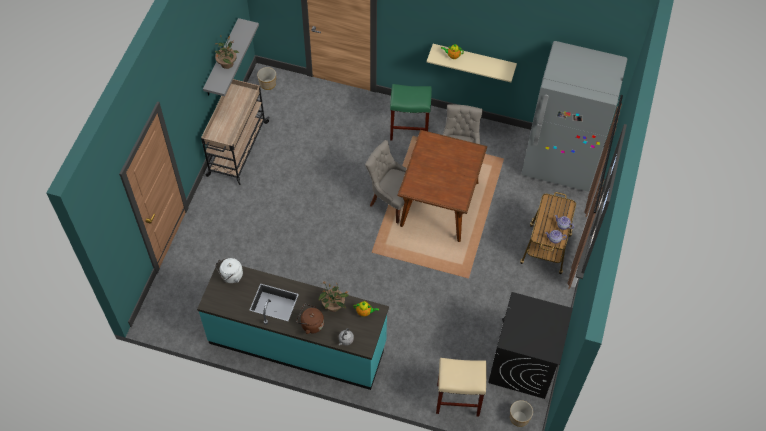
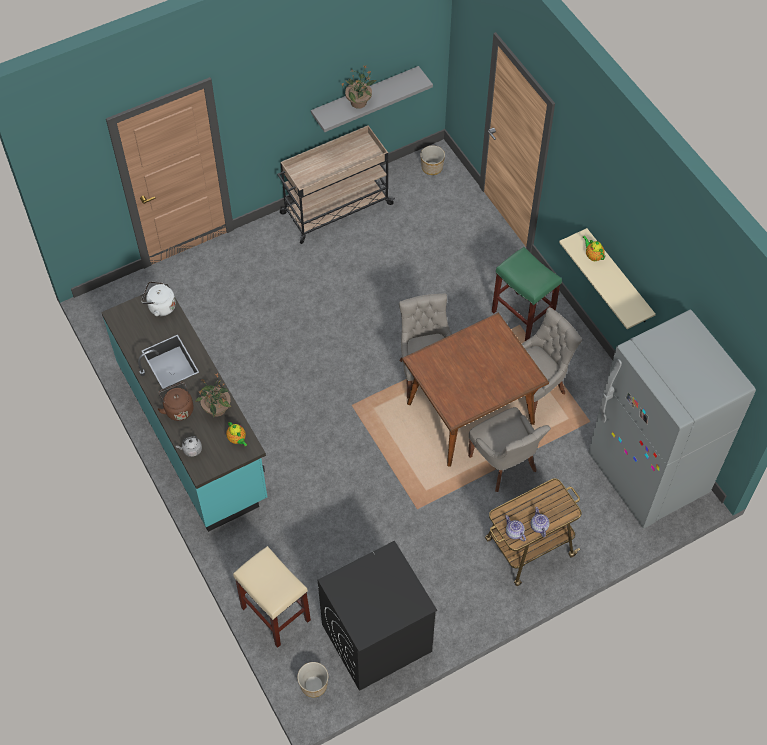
camera: 45 degrees right, 0 degrees up
none -> grey chair [468,407,551,492]

